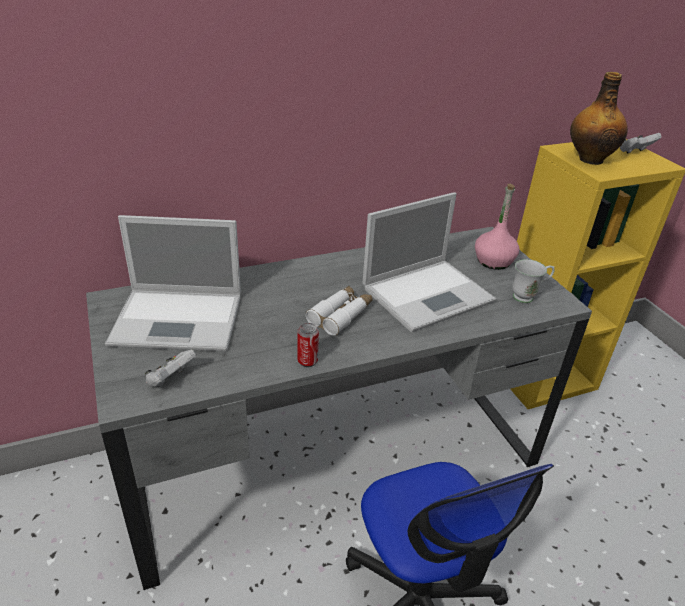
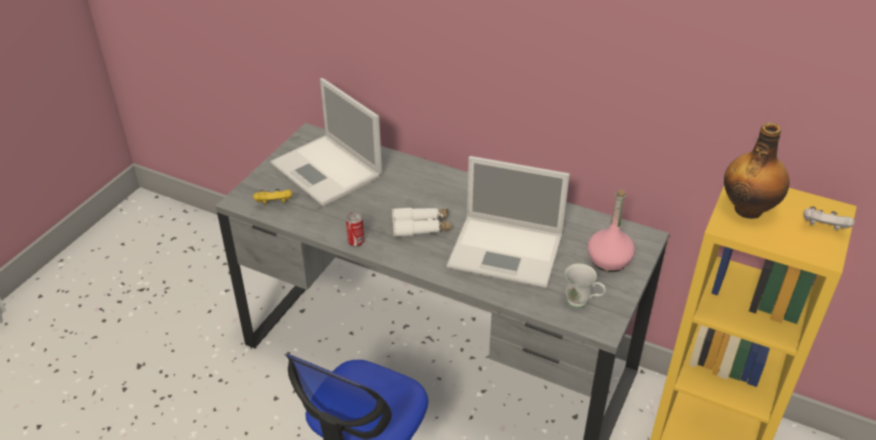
camera: 50 degrees right, 5 degrees up
white game controller [145,349,196,387] -> yellow game controller [253,189,292,205]

